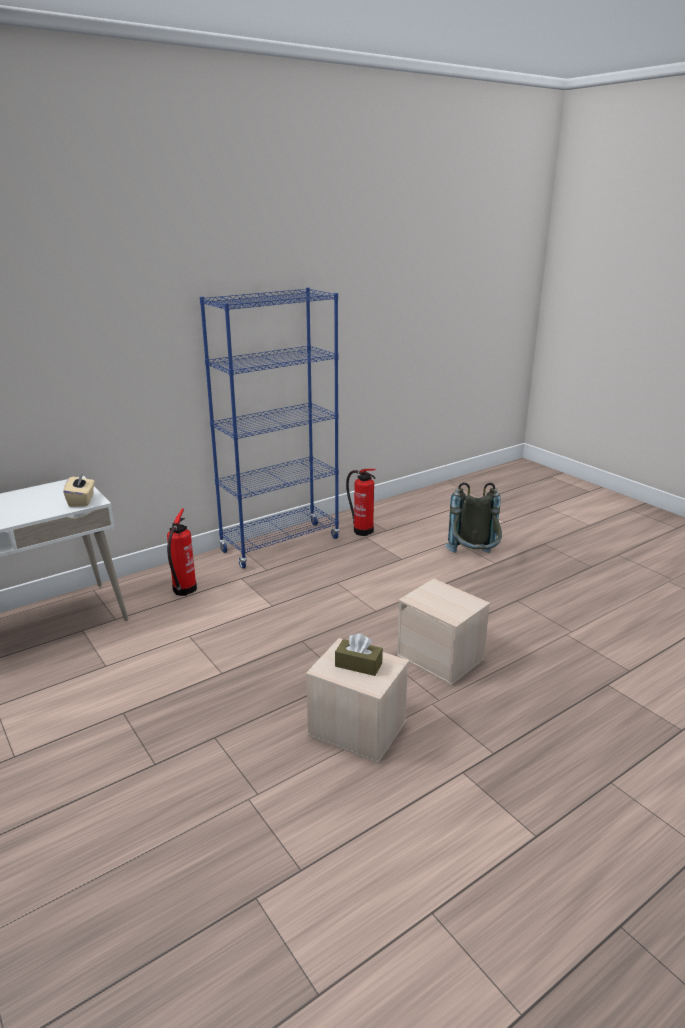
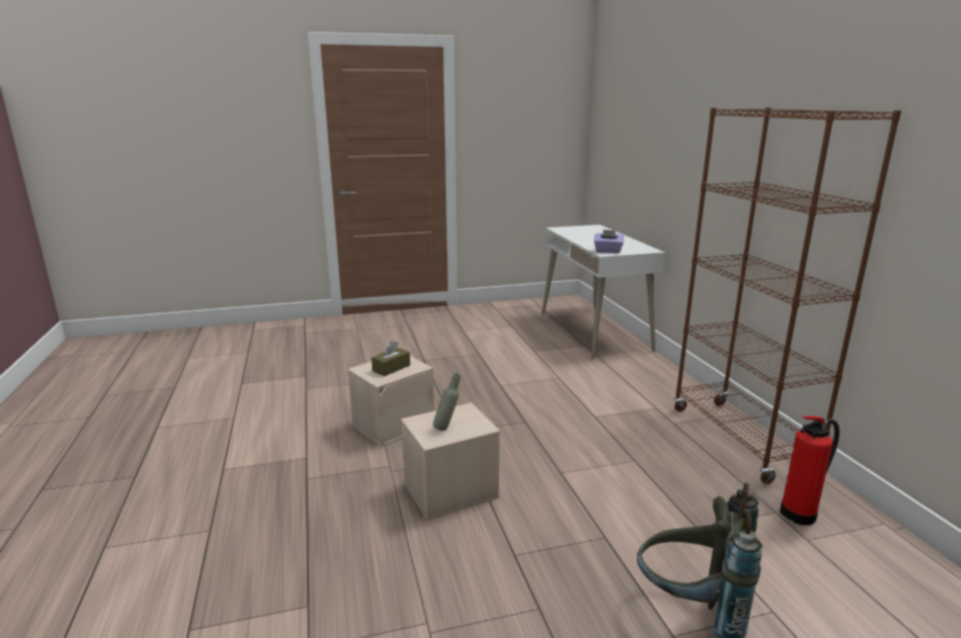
camera: 110 degrees right, 5 degrees down
beige tissue box [63,473,95,507] -> purple tissue box [594,229,624,253]
fire extinguisher [167,508,197,596] -> none
blue bookcase [200,287,340,569] -> brown bookcase [674,108,901,484]
none -> grey bottle [433,373,461,431]

